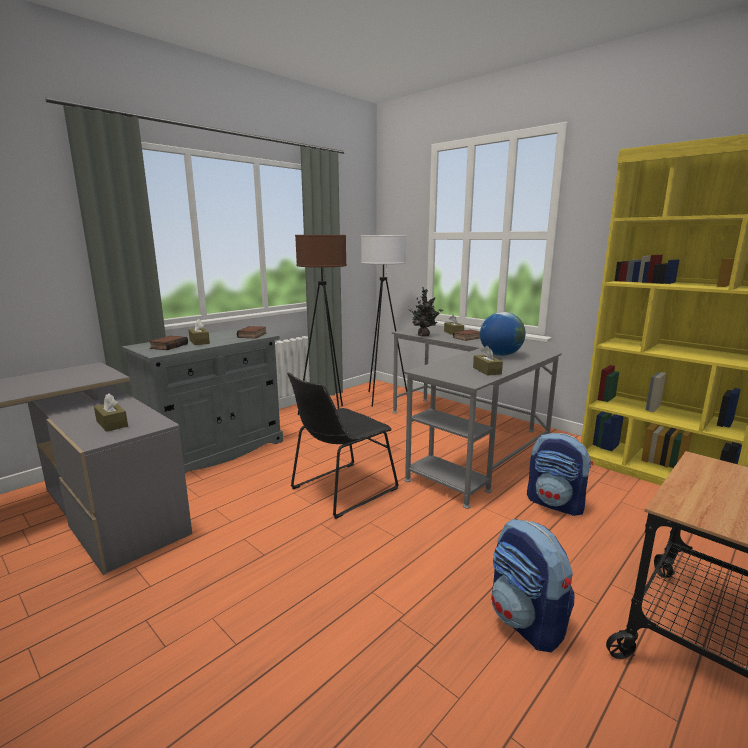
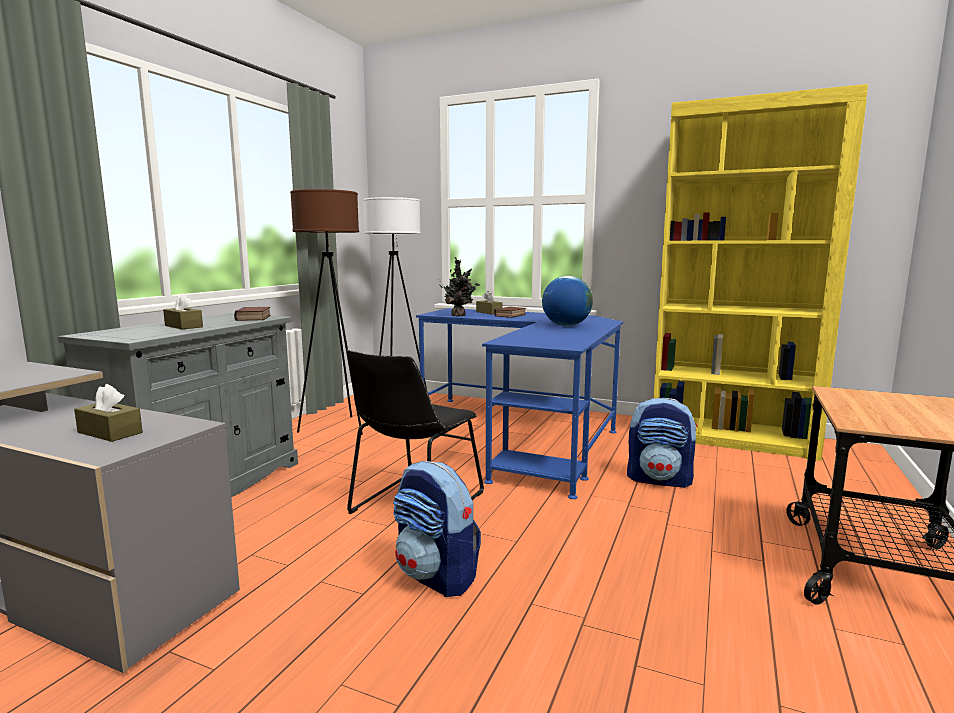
camera: 20 degrees left, 5 degrees down
book [149,336,188,350] -> none
grey desk [392,326,562,509] -> blue desk [416,308,623,499]
brown tissue box [473,346,503,376] -> none
backpack [491,519,575,652] -> backpack moved to [393,461,481,597]

